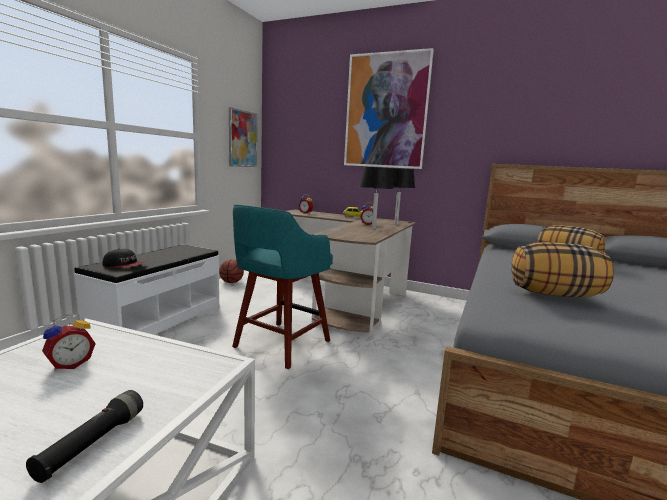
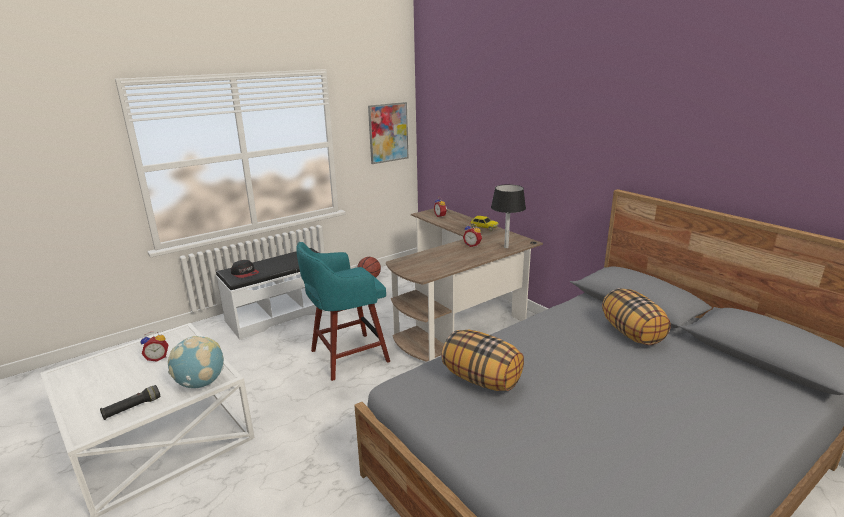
camera: 30 degrees right, 10 degrees up
picture [344,48,434,169] -> none
black table lamp [360,167,394,229] -> none
none -> globe [168,336,224,388]

